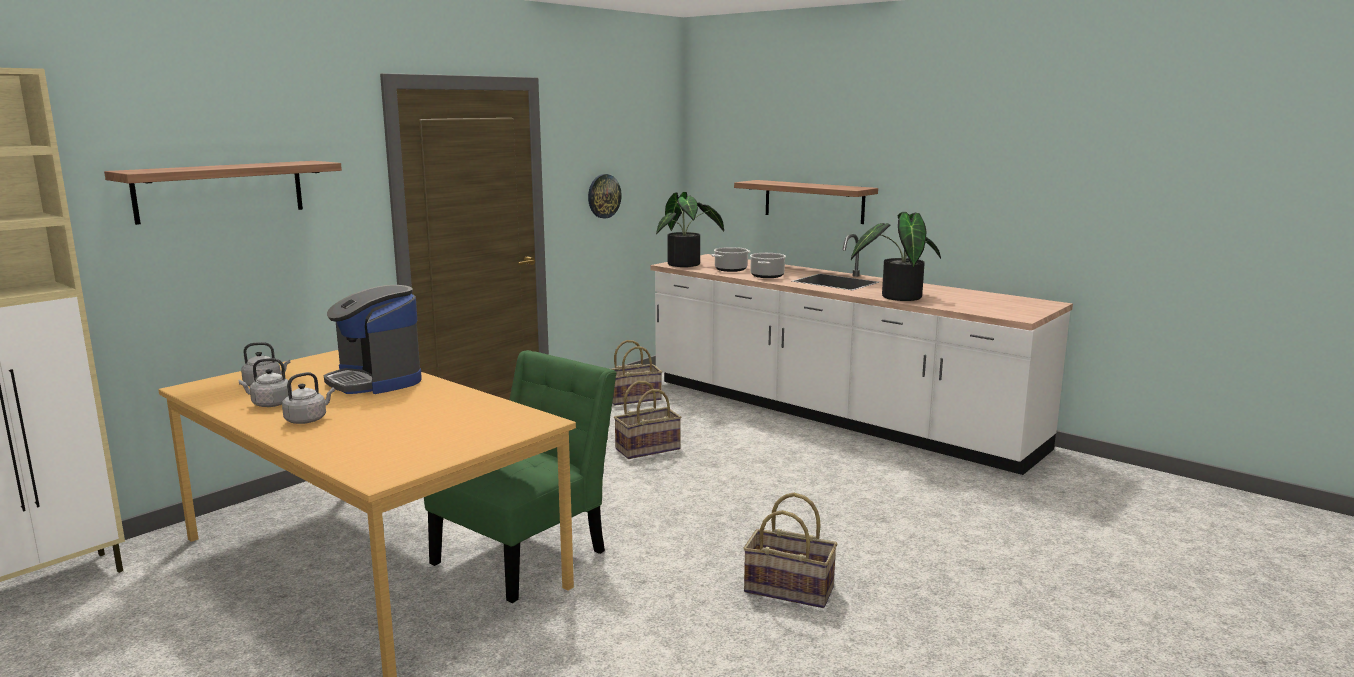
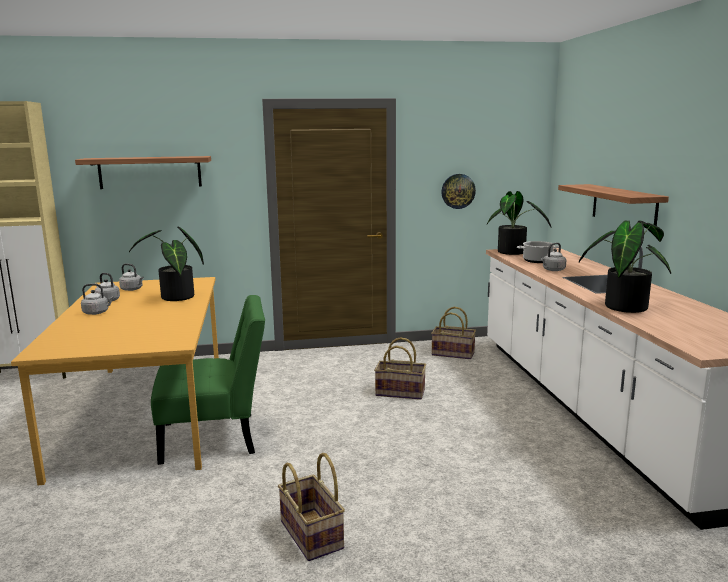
camera: 40 degrees right, 0 degrees up
coffee machine [324,285,422,394] -> potted plant [129,227,204,301]
cooking pot [750,253,786,278] -> grey kettle [541,242,566,271]

